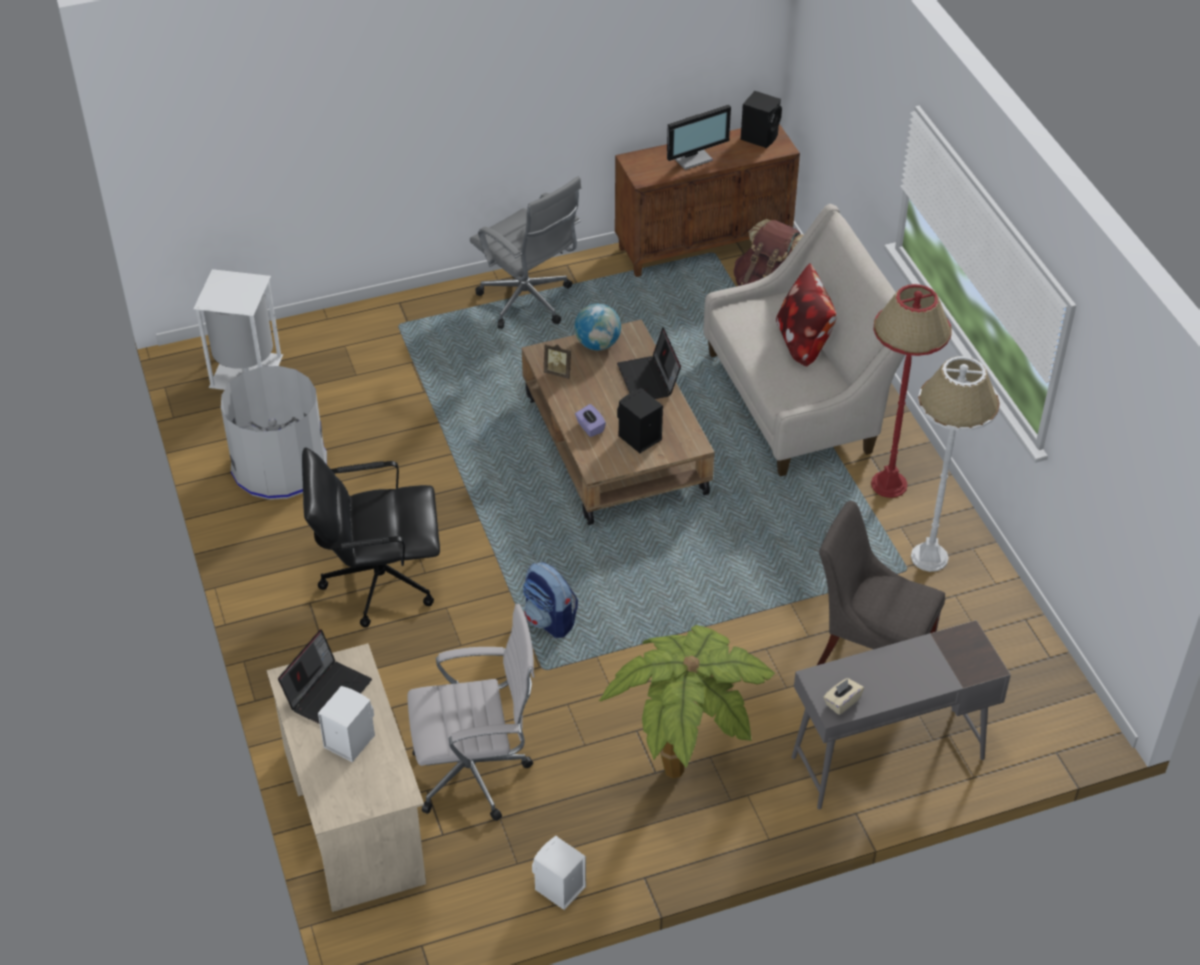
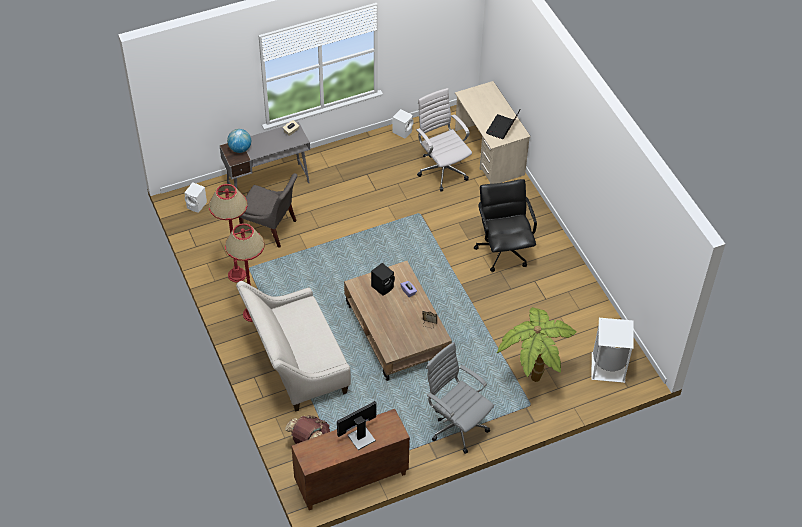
camera: 175 degrees right, 5 degrees up
grey trash can [221,366,327,500] -> none
black office chair [302,447,440,627] -> black office chair turned 90 degrees counterclockwise [474,179,537,272]
white speaker [318,686,375,762] -> white speaker moved to [184,182,207,213]
white office chair [407,604,535,821] -> white office chair turned 75 degrees clockwise [416,88,472,192]
backpack [523,562,578,638] -> none
globe [574,304,621,350] -> globe moved to [227,129,251,153]
potted plant [599,625,775,778] -> potted plant moved to [497,307,576,382]
laptop [617,327,681,399] -> none
black speaker [741,91,782,148] -> none
pillow [776,263,837,366] -> none
white floor lamp [911,356,1000,572] -> red floor lamp [209,184,248,282]

